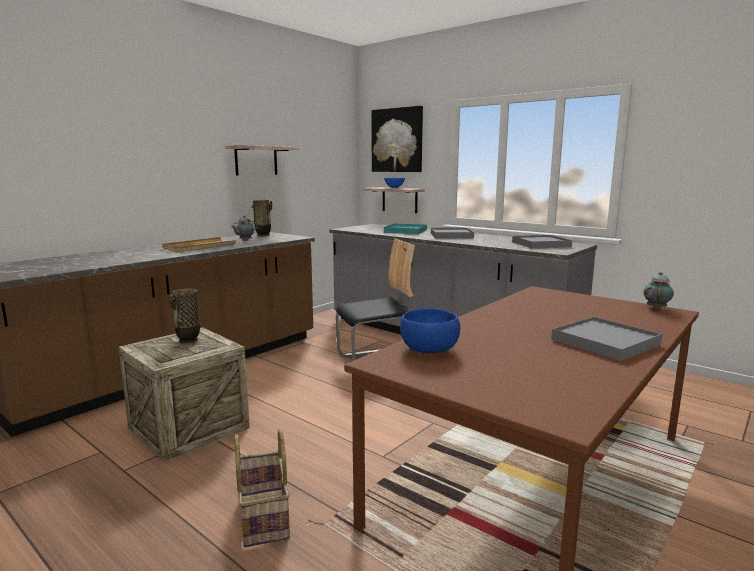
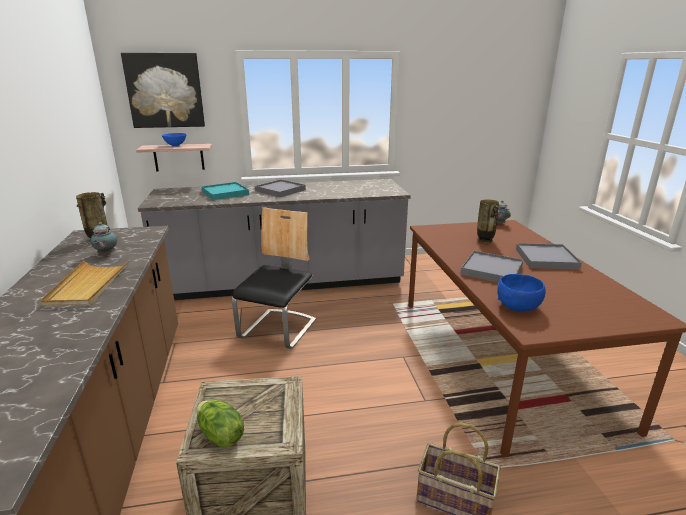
camera: 50 degrees left, 10 degrees up
vase [170,288,200,344] -> vase moved to [477,200,499,243]
shelf [225,145,300,175] -> none
grey tray [512,235,572,248] -> grey tray moved to [460,251,523,283]
none -> lettuce [196,400,244,448]

